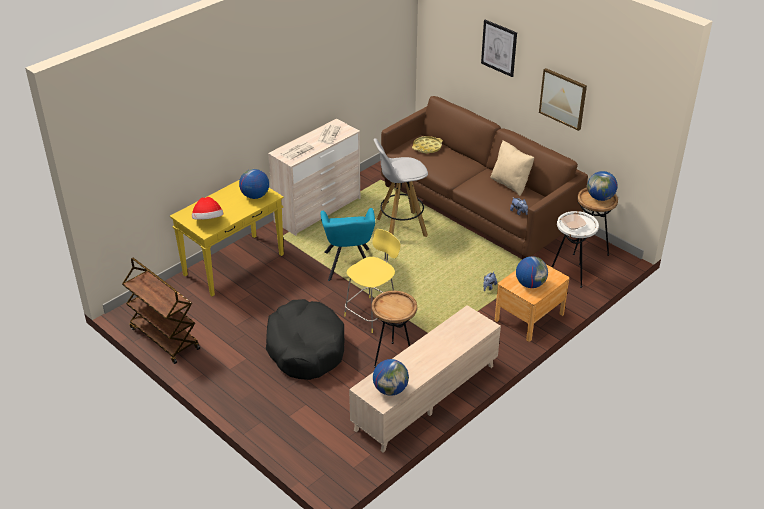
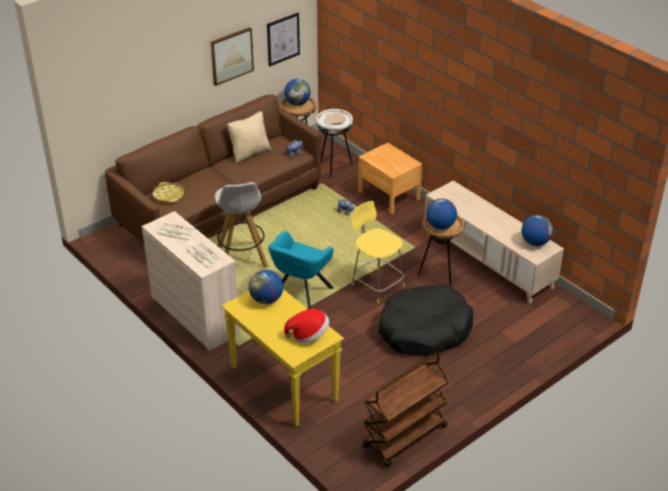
camera: 85 degrees left, 0 degrees up
turquoise armchair [320,208,375,281] -> turquoise armchair turned 120 degrees clockwise [268,231,334,309]
picture [481,20,517,77] -> picture moved to [267,13,300,66]
globe [516,256,548,288] -> globe moved to [426,198,457,229]

